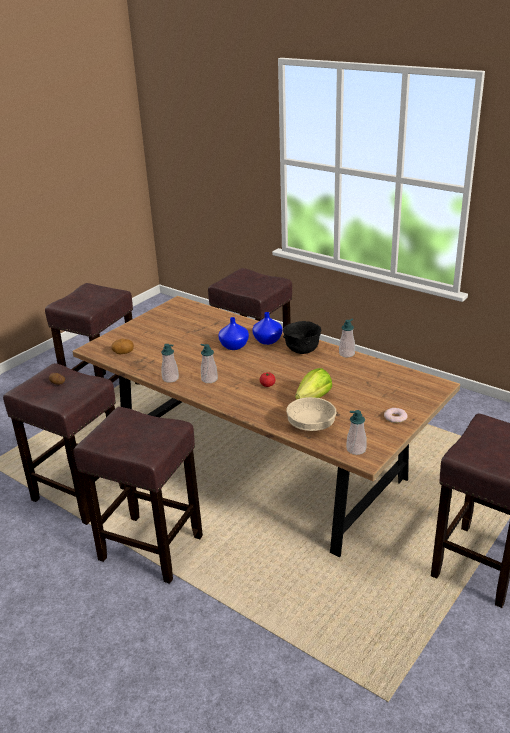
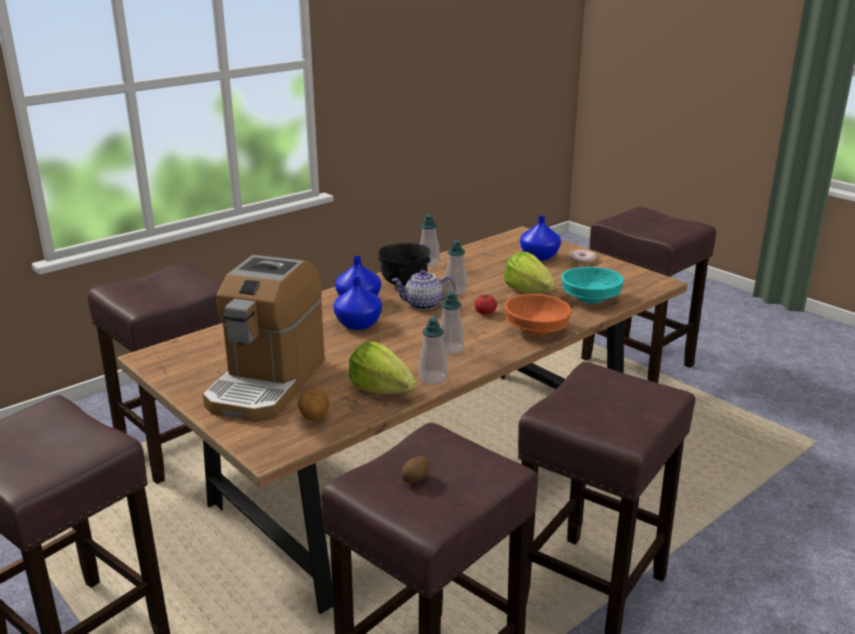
camera: 80 degrees left, 5 degrees down
beige bowl [286,397,336,431] -> turquoise bowl [561,267,624,304]
soap dispenser [346,410,367,455] -> soap dispenser moved to [444,240,467,295]
none -> coffee machine [203,255,325,422]
none -> lettuce [349,341,416,394]
none -> teapot [392,270,455,310]
none -> orange bowl [504,294,572,336]
none -> blue vase [520,216,561,261]

